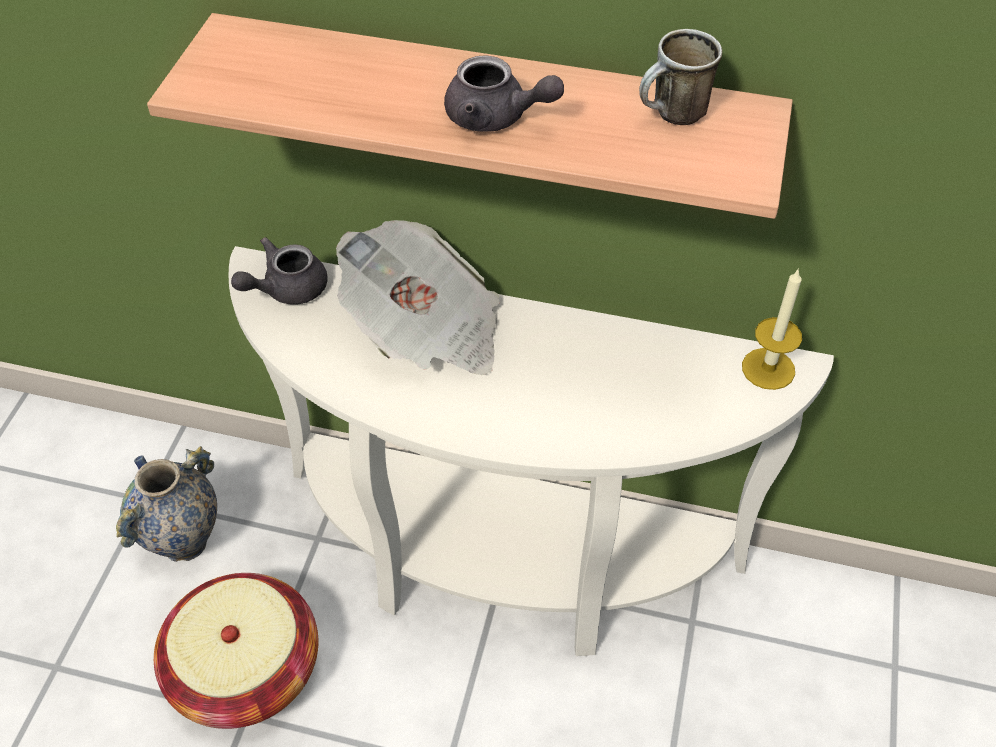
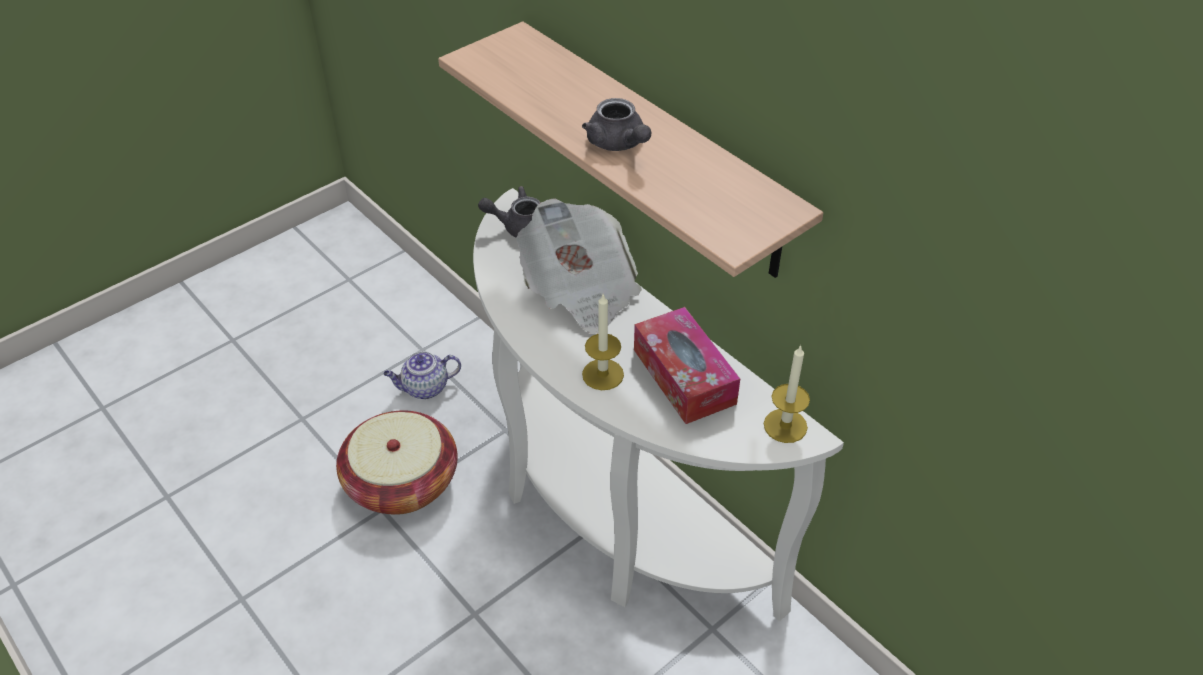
camera: 35 degrees right, 5 degrees down
vase [116,446,217,562] -> teapot [383,351,461,399]
mug [639,29,722,125] -> none
none -> candle [582,294,624,390]
none -> tissue box [634,307,740,424]

